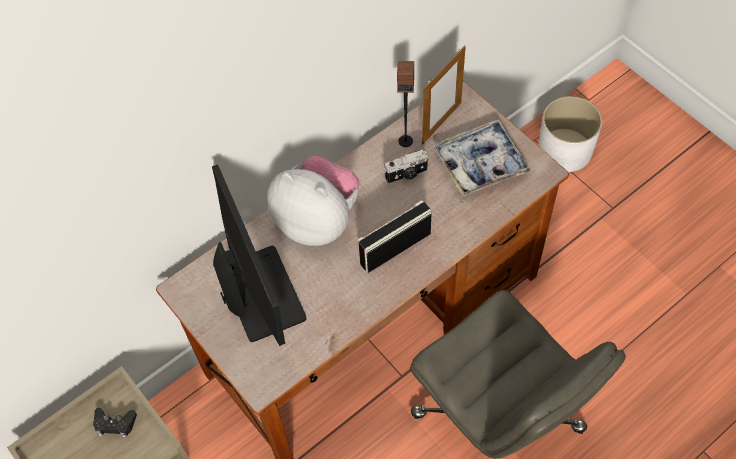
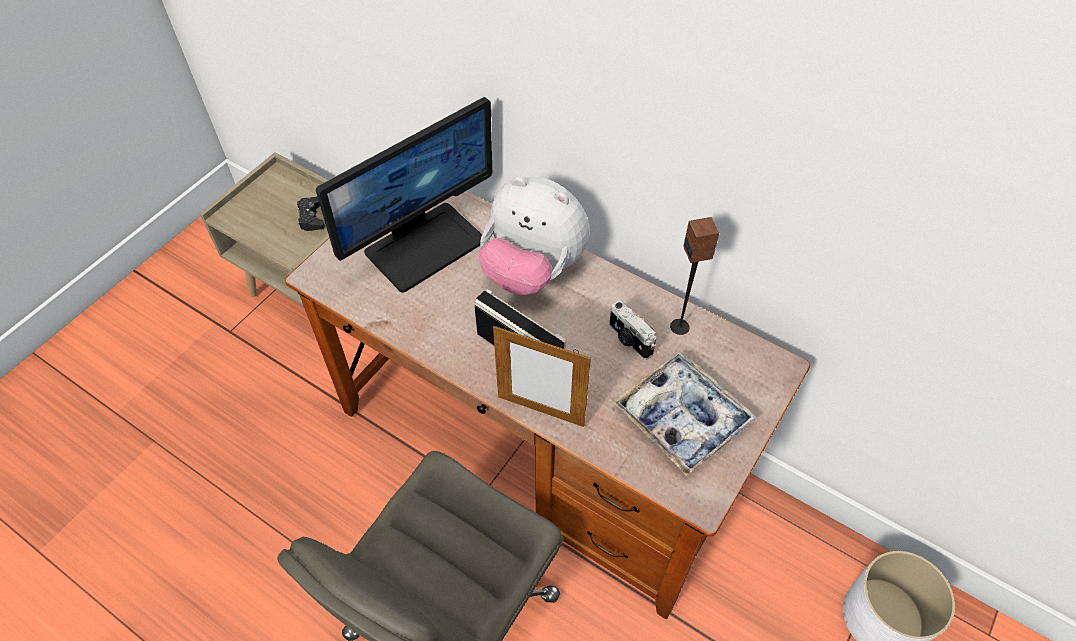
camera: 70 degrees right, 5 degrees down
plush toy [267,156,360,246] -> plush toy turned 105 degrees clockwise [478,177,589,295]
picture frame [422,46,466,144] -> picture frame moved to [493,326,591,427]

